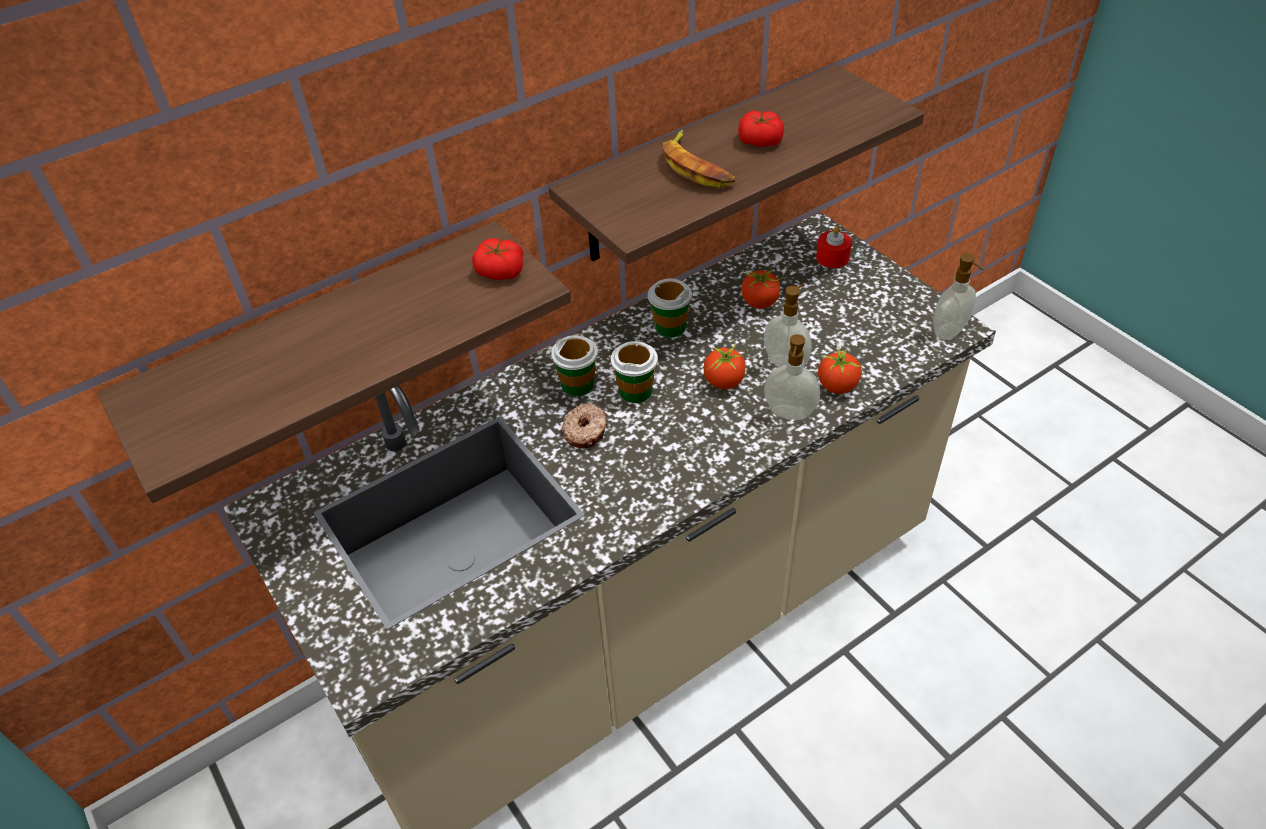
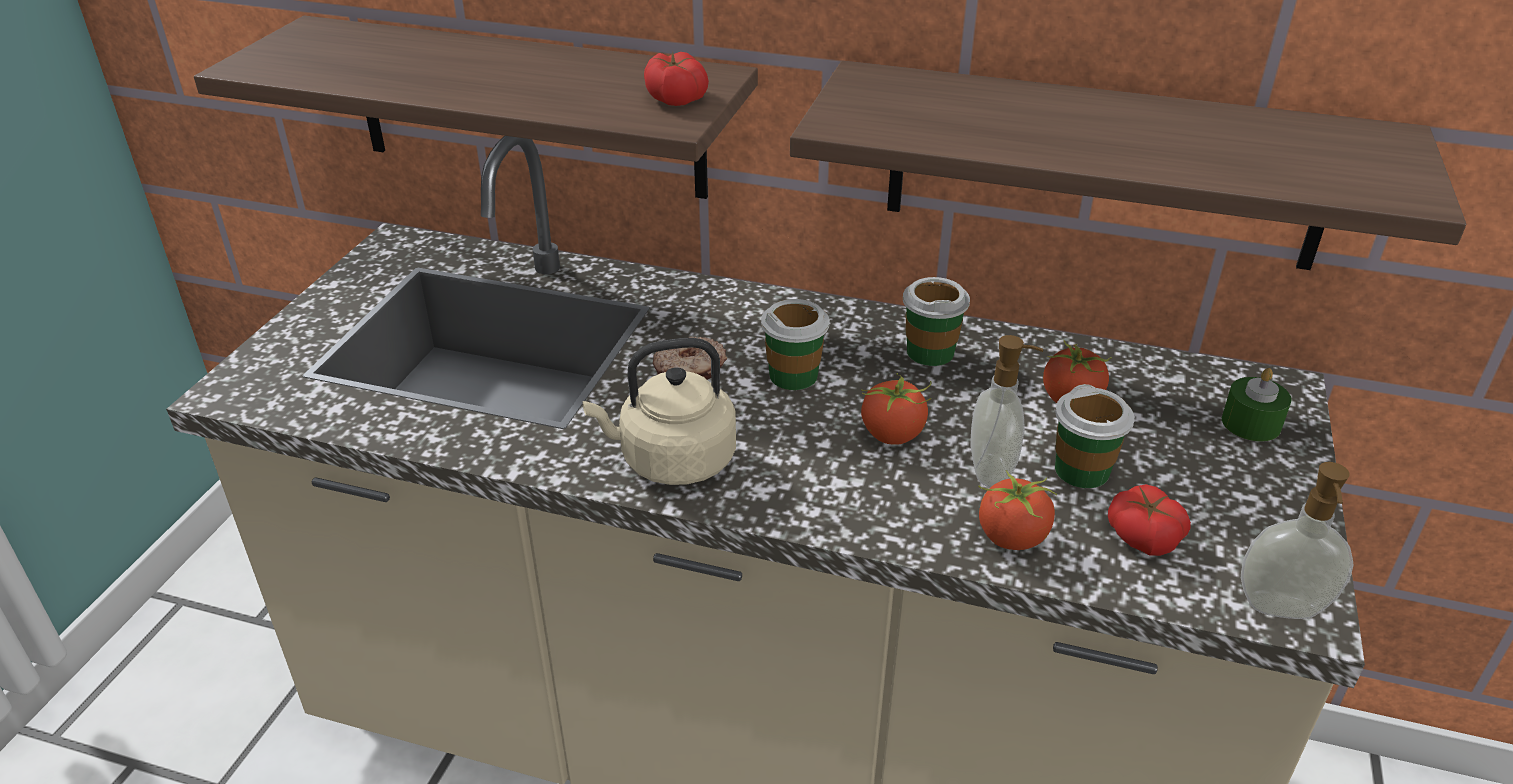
camera: 50 degrees right, 10 degrees down
cup [551,335,598,396] -> cup moved to [1055,384,1135,488]
banana [663,130,735,188] -> none
tomato [738,111,784,147] -> tomato moved to [1108,484,1191,556]
soap dispenser [764,334,820,420] -> none
red candle [816,226,852,268] -> green candle [1222,368,1292,442]
none -> beige kettle [582,338,736,485]

